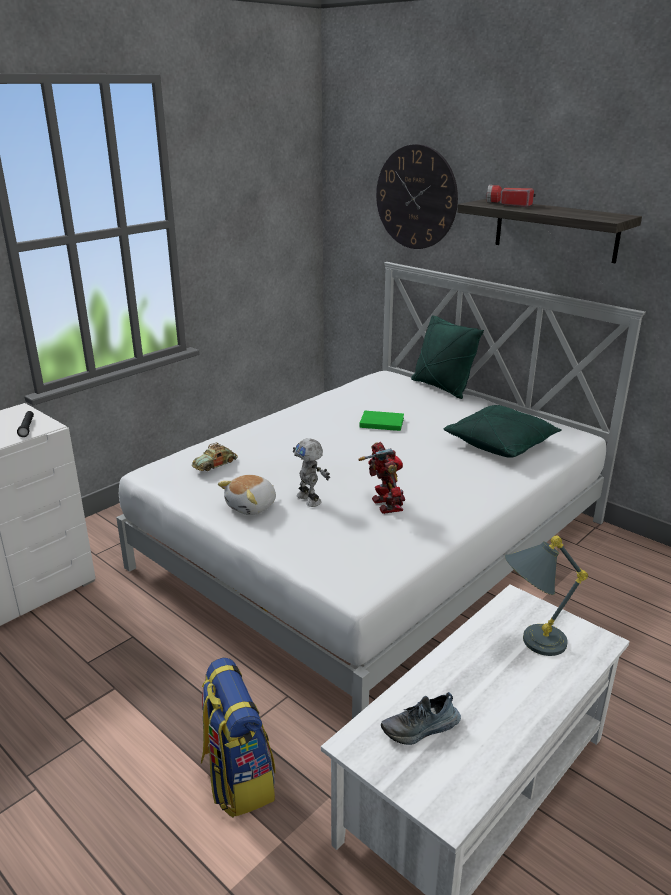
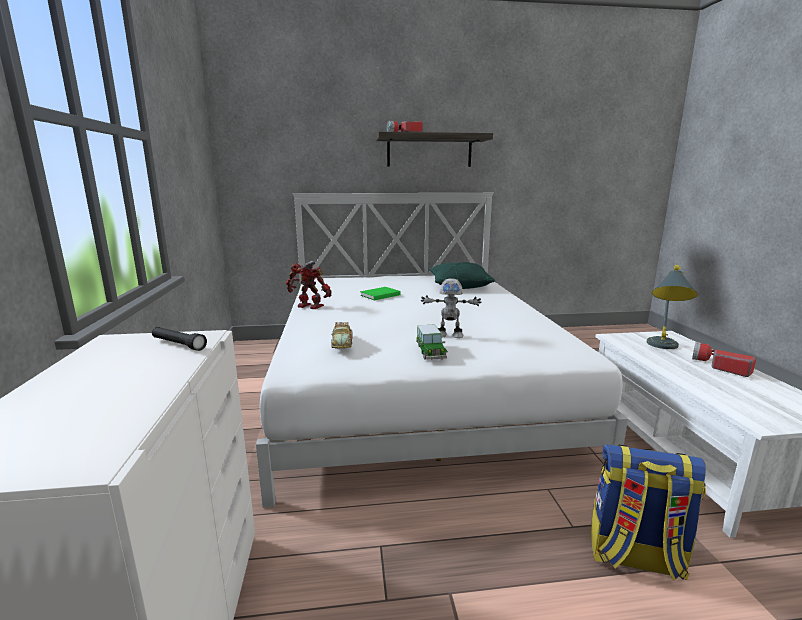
camera: 50 degrees left, 10 degrees down
plush toy [218,475,276,515] -> toy car [416,324,448,360]
toy robot [359,442,405,514] -> toy robot moved to [286,261,332,309]
wall clock [376,144,458,249] -> none
shoe [381,692,461,745] -> none
green pillow [411,316,484,399] -> none
none -> flashlight [692,342,756,377]

